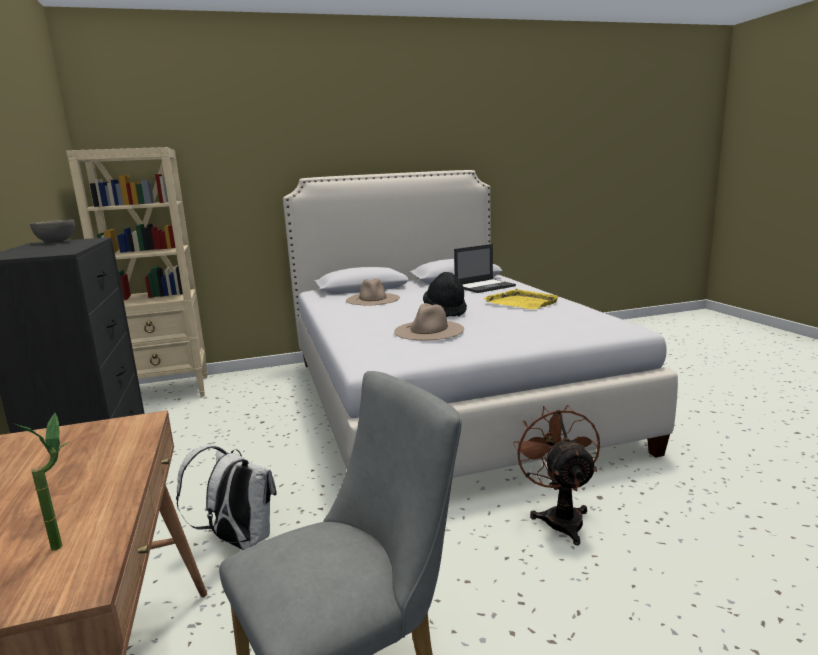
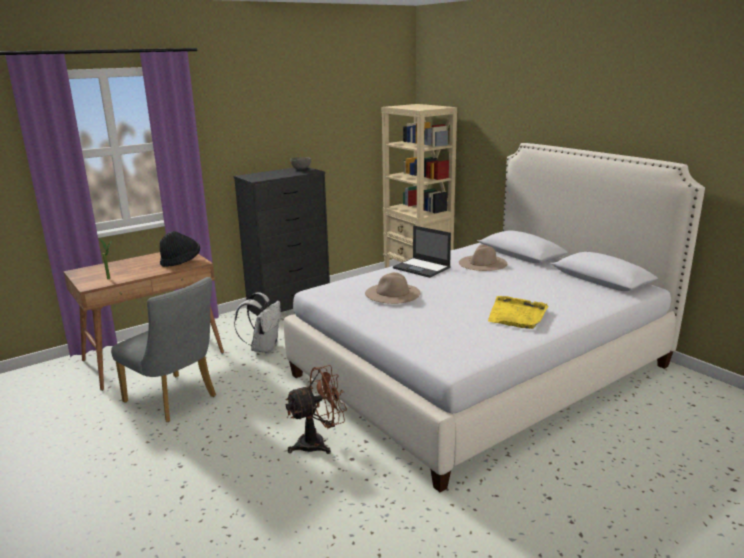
camera: 70 degrees right, 5 degrees up
black hat [423,272,467,317] -> black hat moved to [160,231,200,267]
laptop [454,244,516,293] -> laptop moved to [393,225,451,278]

